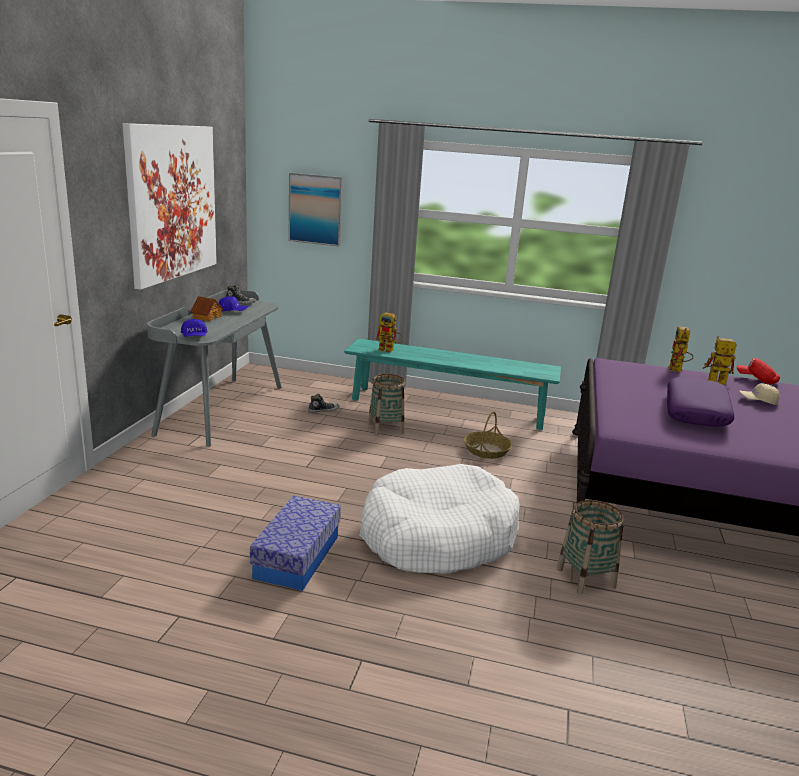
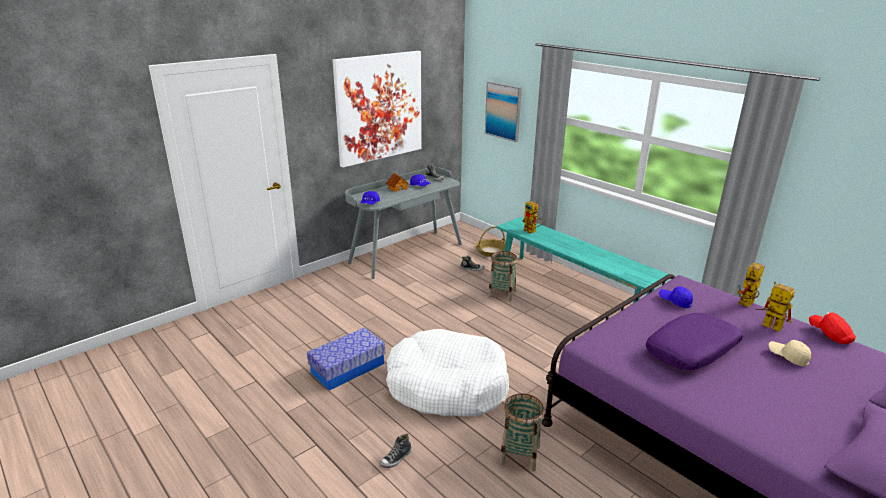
camera: 35 degrees right, 5 degrees up
basket [464,411,512,459] -> basket moved to [476,226,506,257]
none -> shoe [379,434,412,468]
none -> blue cap [659,286,693,308]

